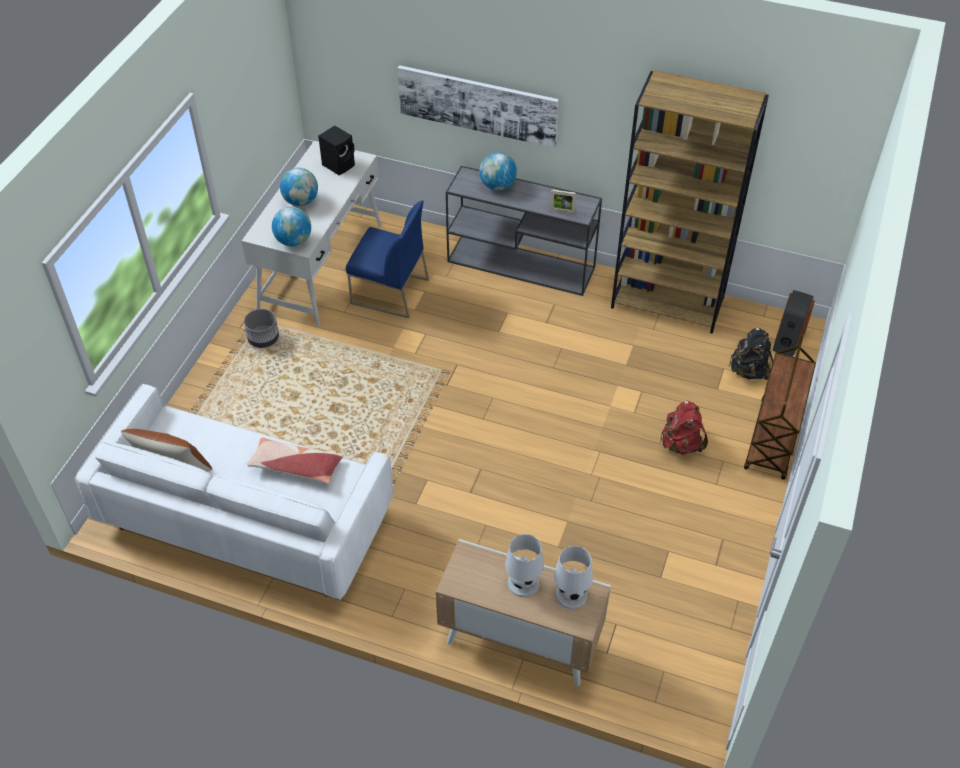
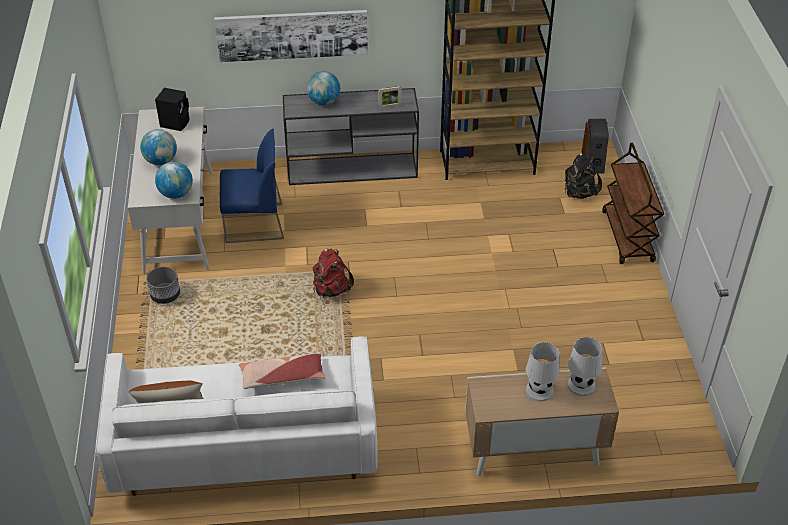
camera: 25 degrees left, 5 degrees down
red backpack [660,400,708,455] -> red backpack moved to [313,249,354,297]

